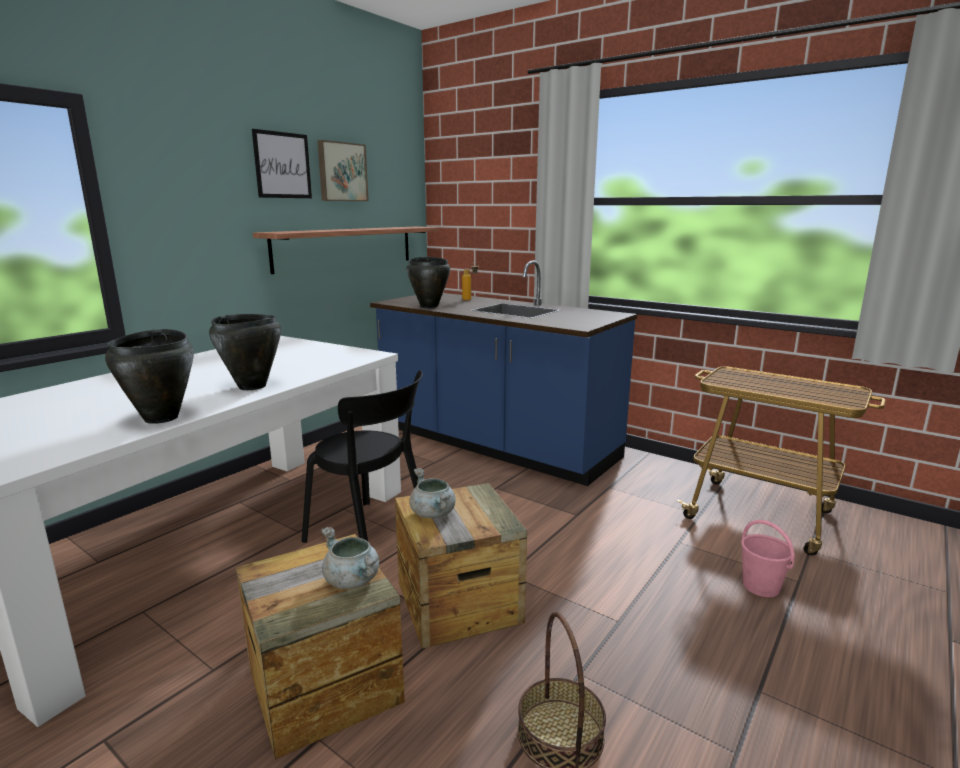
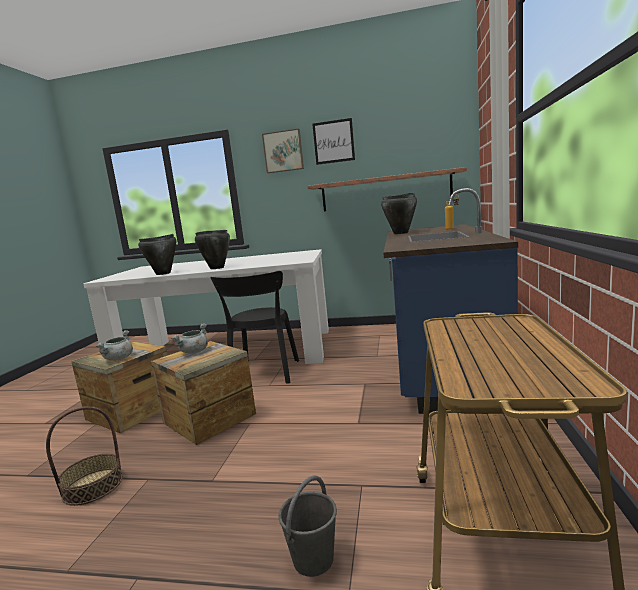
camera: 65 degrees right, 5 degrees down
picture [317,140,369,201] -> picture moved to [262,129,304,173]
pink bucket [741,520,795,597] -> grey bucket [278,476,337,577]

